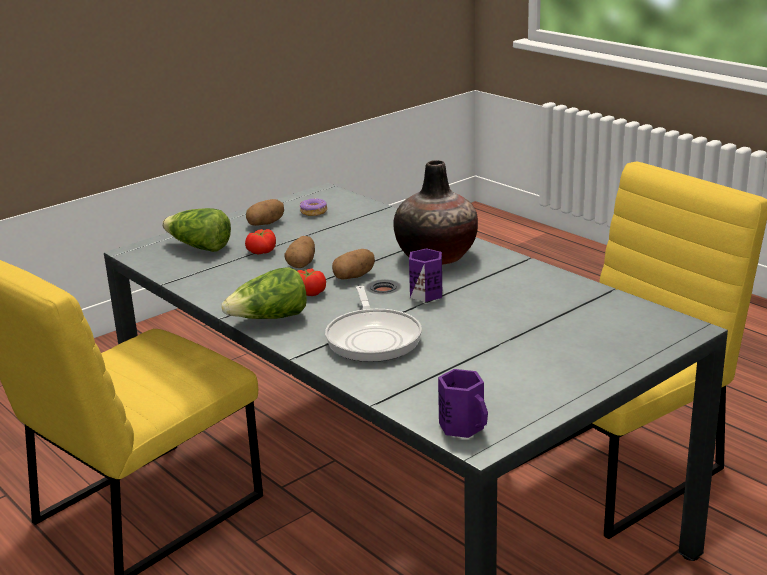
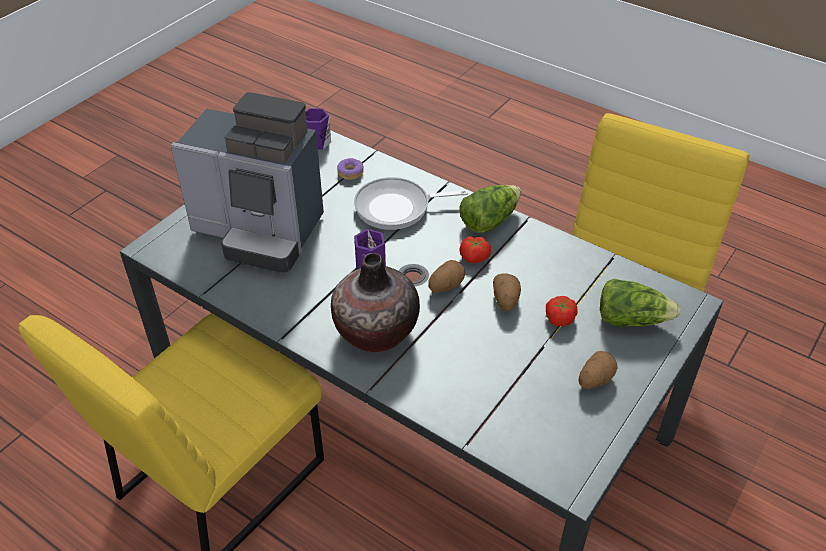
camera: 165 degrees right, 20 degrees up
donut [299,198,327,216] -> donut moved to [337,158,364,180]
frying pan [325,286,422,362] -> frying pan turned 75 degrees counterclockwise [354,177,468,230]
none -> coffee machine [171,92,324,273]

